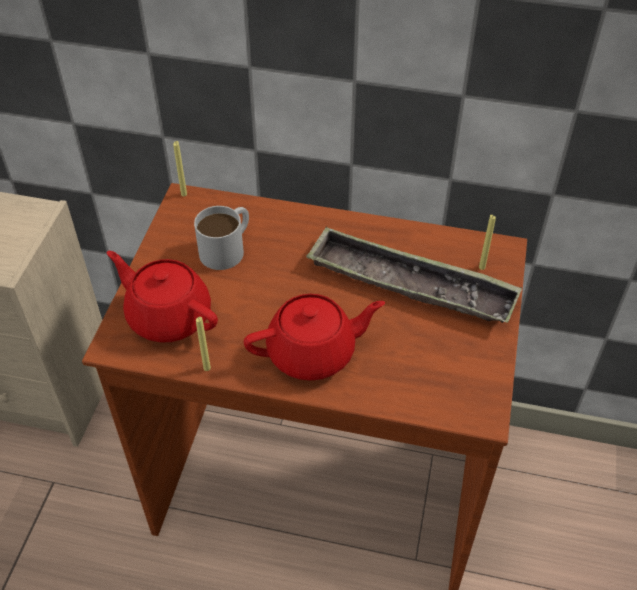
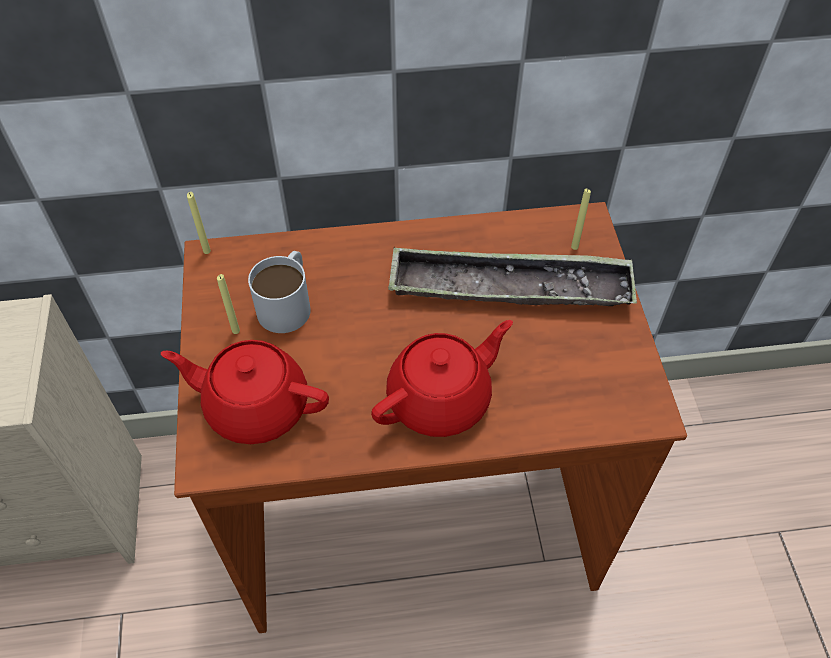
camera: 20 degrees left, 5 degrees up
yellow candle [196,317,211,371] -> yellow candle moved to [217,274,240,334]

